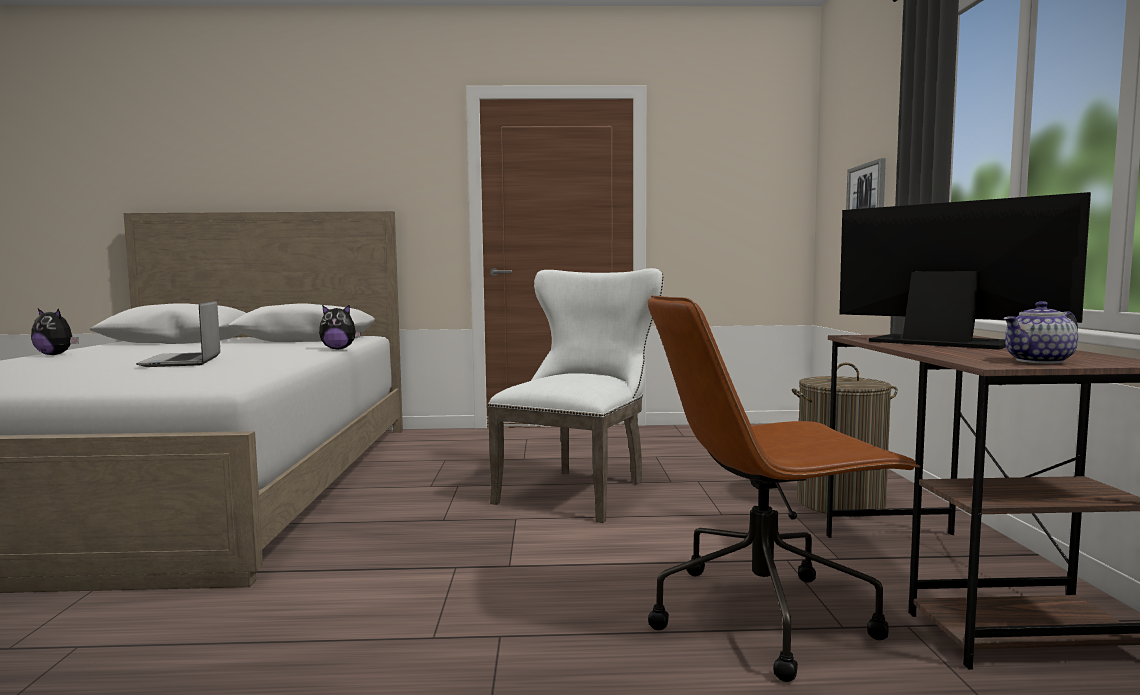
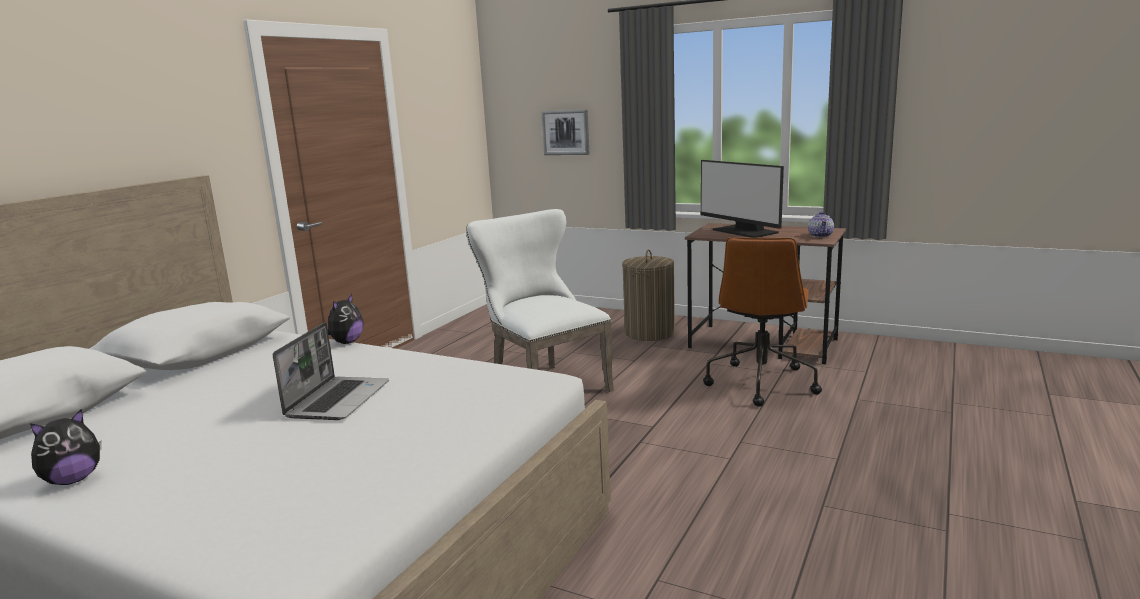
camera: 60 degrees left, 10 degrees up
laptop [136,301,220,367] -> laptop turned 90 degrees counterclockwise [273,322,389,420]
monitor [839,192,1091,350] -> monitor turned 105 degrees counterclockwise [700,160,784,238]

